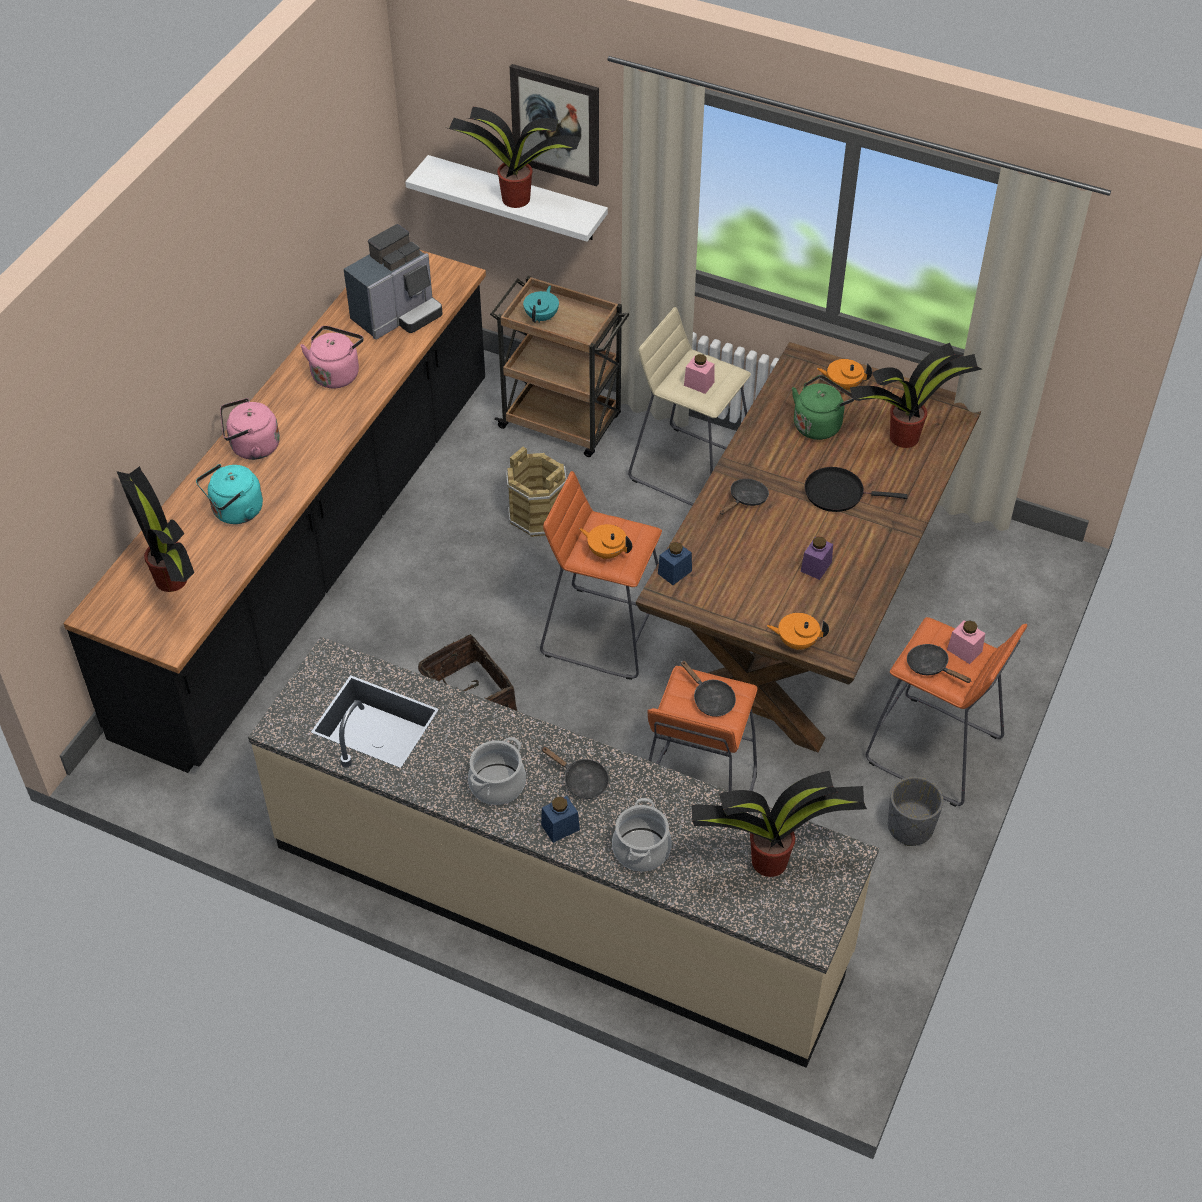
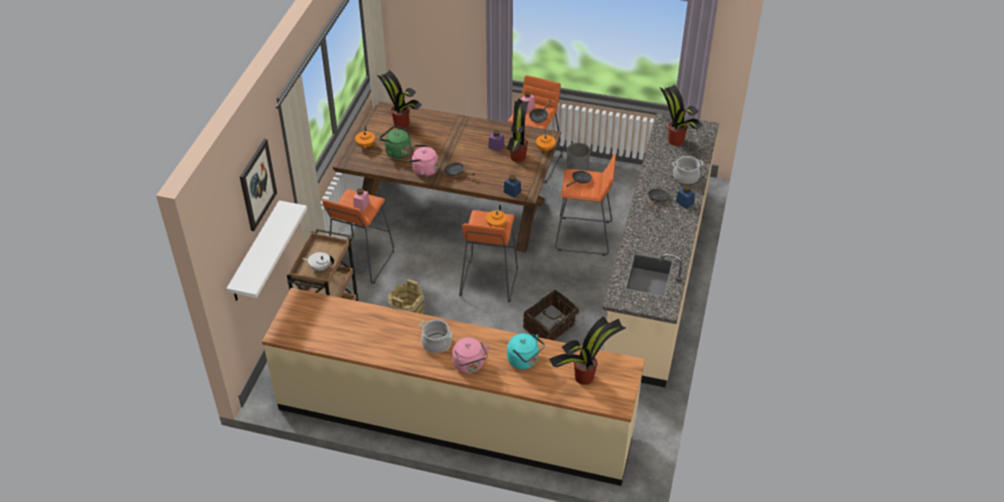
camera: 100 degrees left, 5 degrees down
black counter [63,250,486,773] -> beige counter [262,288,645,486]
pink kettle [300,326,363,388] -> pink kettle moved to [408,145,439,177]
coffee machine [344,224,442,340] -> none
potted plant [444,107,581,208] -> potted plant moved to [506,98,529,162]
cooking pot [468,737,526,805] -> cooking pot moved to [419,319,452,353]
turquoise teapot [523,286,559,323] -> white teapot [302,252,334,272]
beige stool [628,307,751,506] -> orange stool [322,189,394,284]
black frying pan [805,467,908,512] -> none

